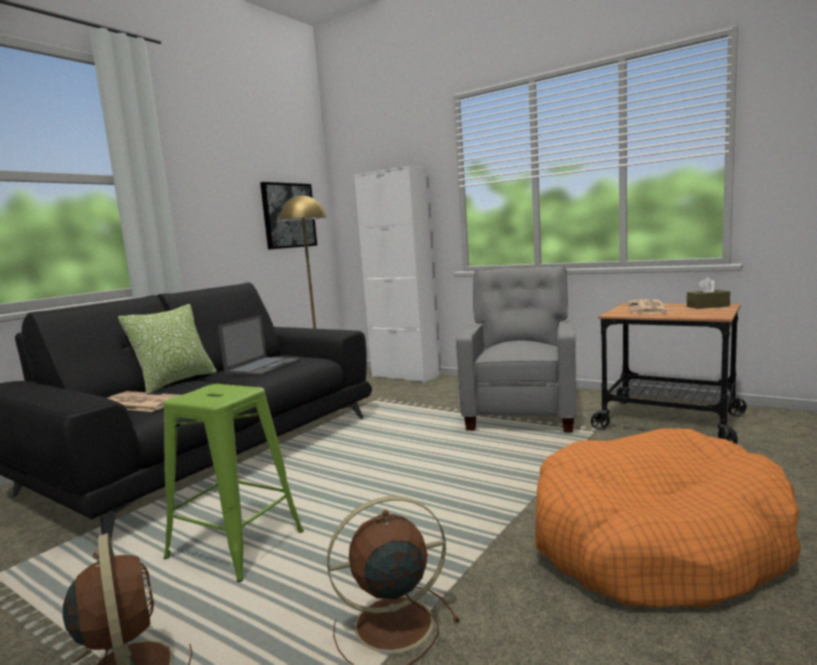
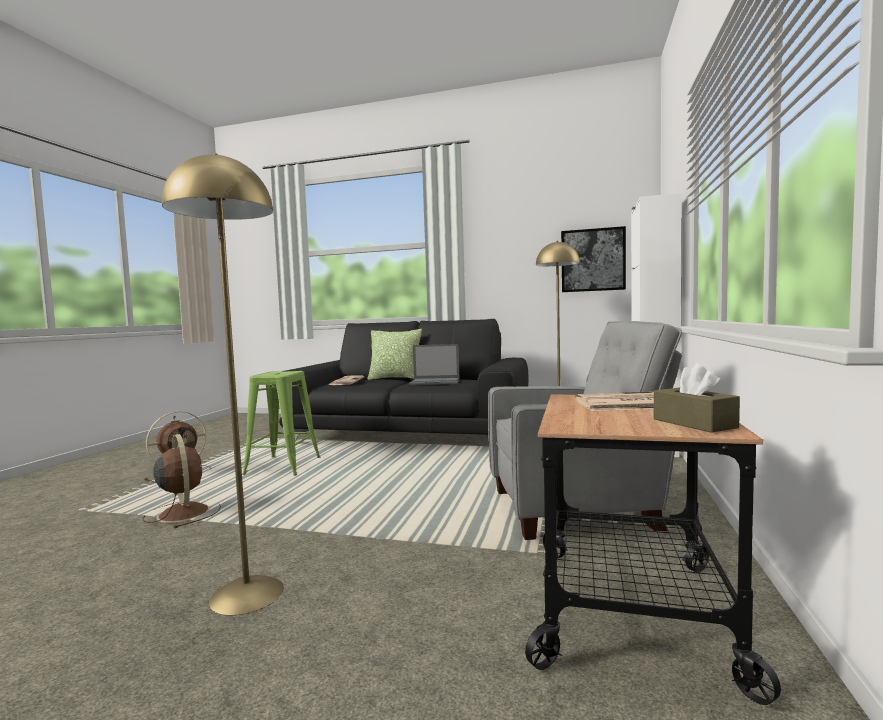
camera: 70 degrees right, 5 degrees down
orange dog bed [535,428,801,608] -> yellow floor lamp [162,153,284,615]

